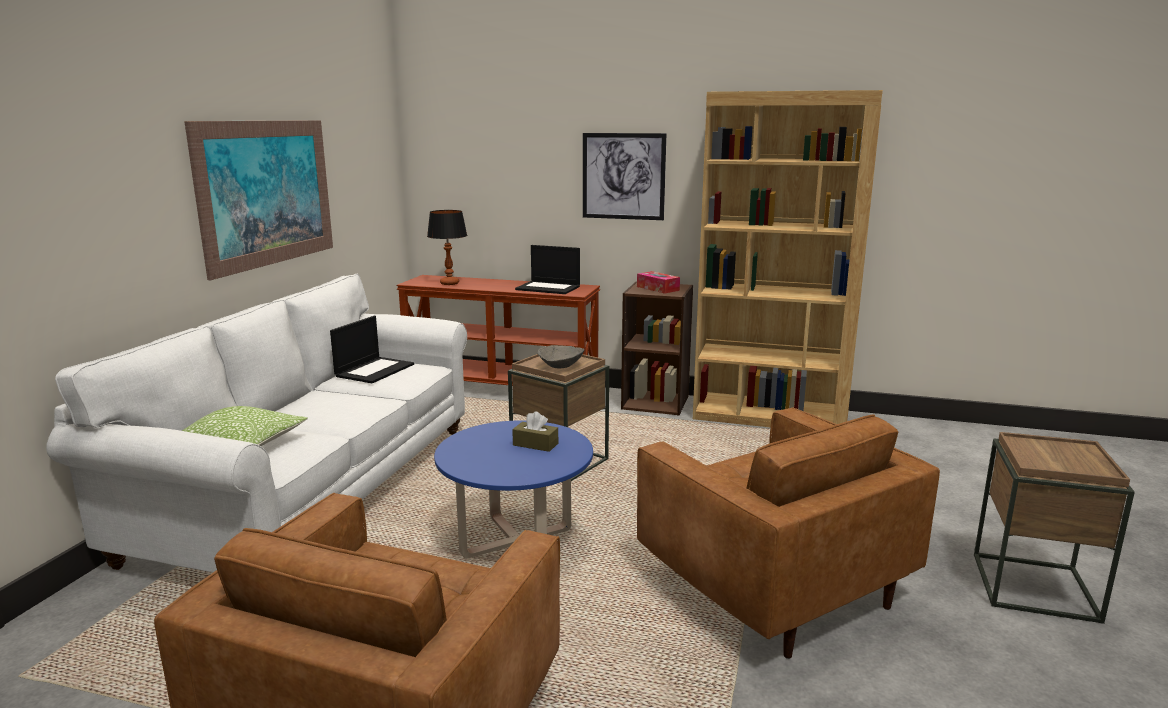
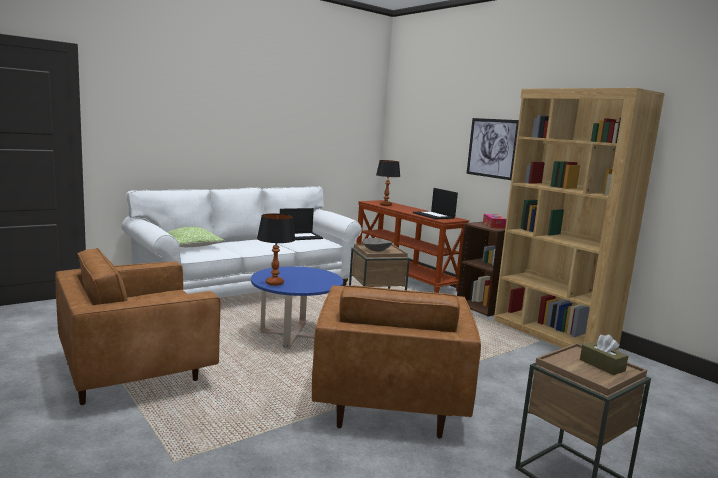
camera: 35 degrees right, 5 degrees down
picture [184,120,333,280] -> none
brown tissue box [512,411,558,452] -> brown tissue box moved to [580,334,628,375]
none -> table lamp [257,213,296,286]

